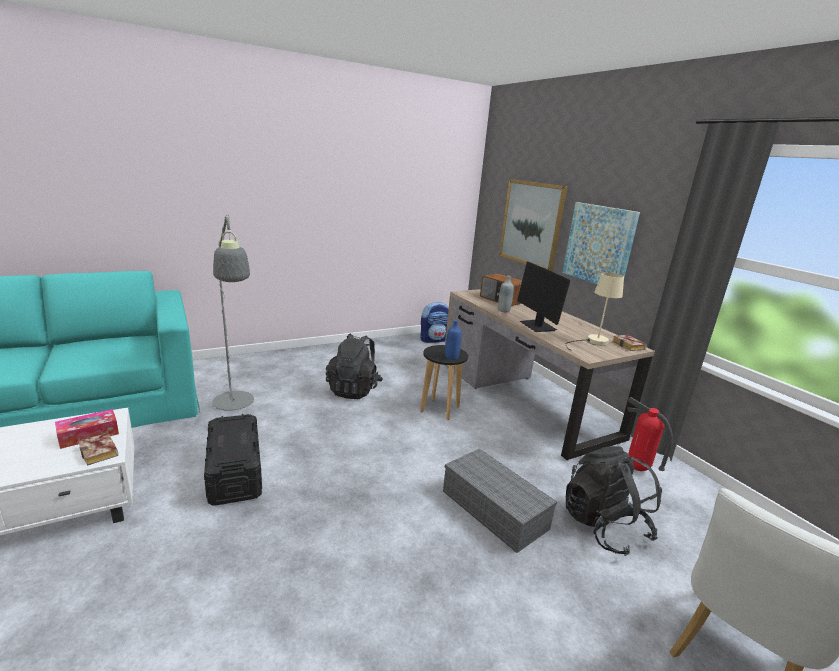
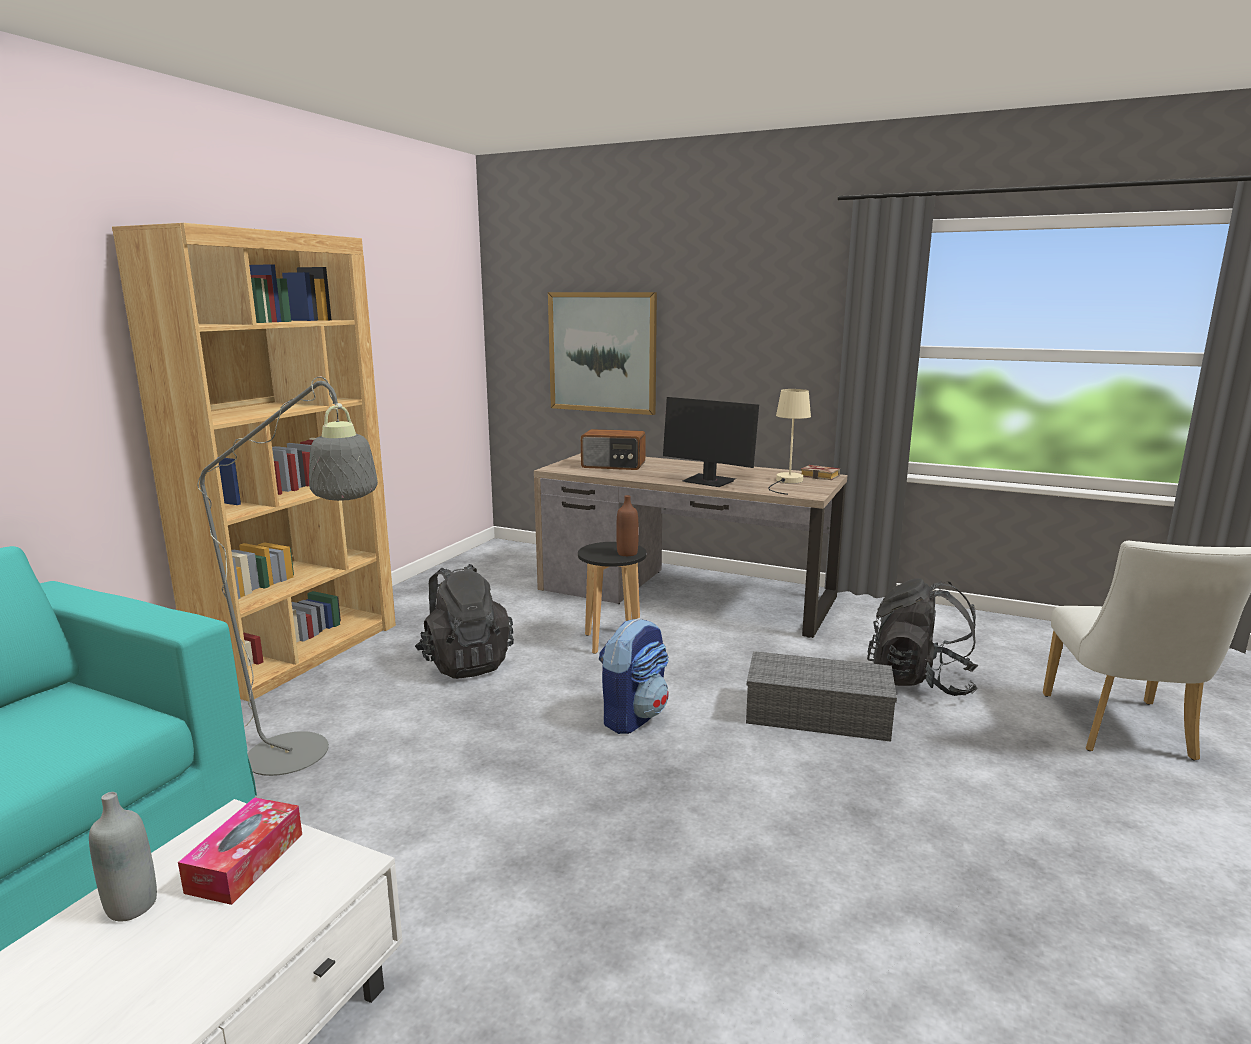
camera: 35 degrees left, 5 degrees down
book [78,433,118,466] -> none
black storage box [204,414,262,505] -> none
backpack [420,302,449,343] -> backpack moved to [599,618,669,734]
blue bottle [445,320,461,360] -> brown bottle [616,495,639,556]
grey bottle [498,276,514,312] -> grey bottle moved to [89,792,157,922]
picture [562,202,640,284] -> none
fire extinguisher [627,397,673,471] -> none
none -> brown bookcase [112,223,396,701]

